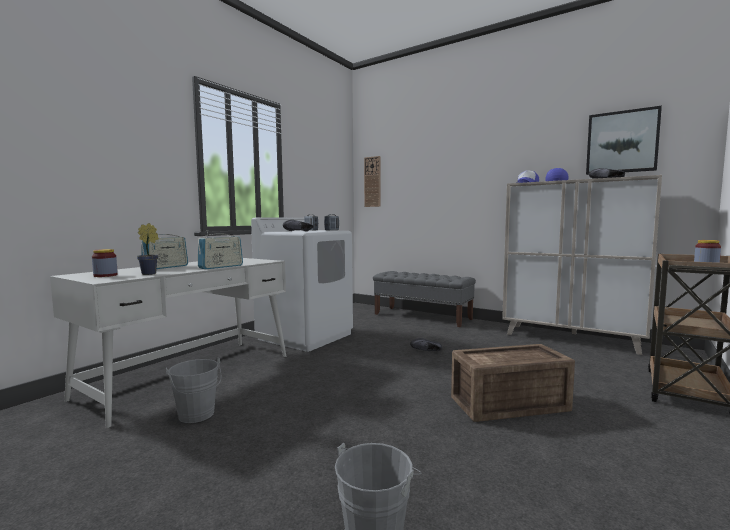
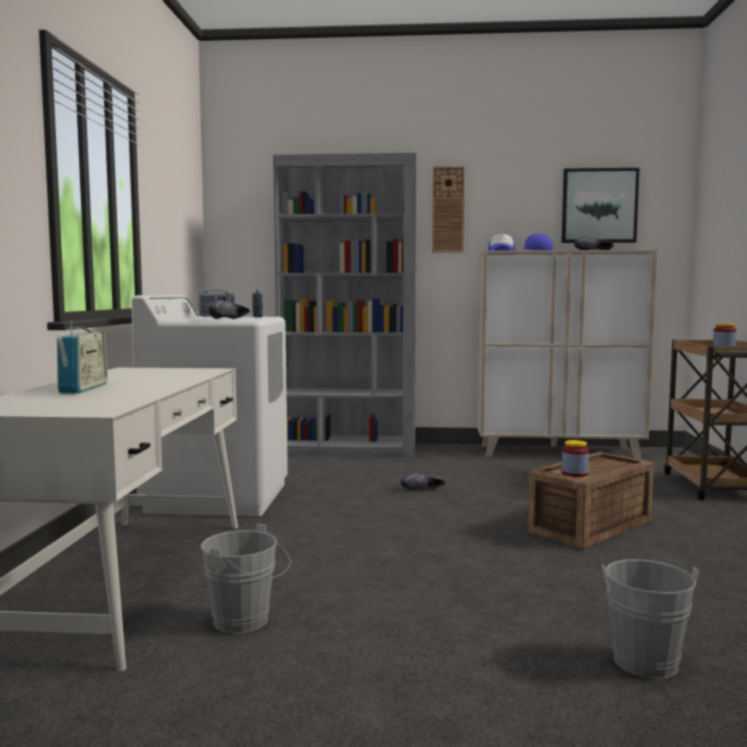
camera: 30 degrees left, 0 degrees up
jar [92,249,118,277] -> jar moved to [562,440,589,477]
potted plant [137,223,159,275] -> none
radio [198,230,243,269] -> none
wall clock [364,156,380,207] -> wall clock moved to [432,166,465,253]
grey bench [373,271,476,327] -> grey bookcase [273,153,417,456]

